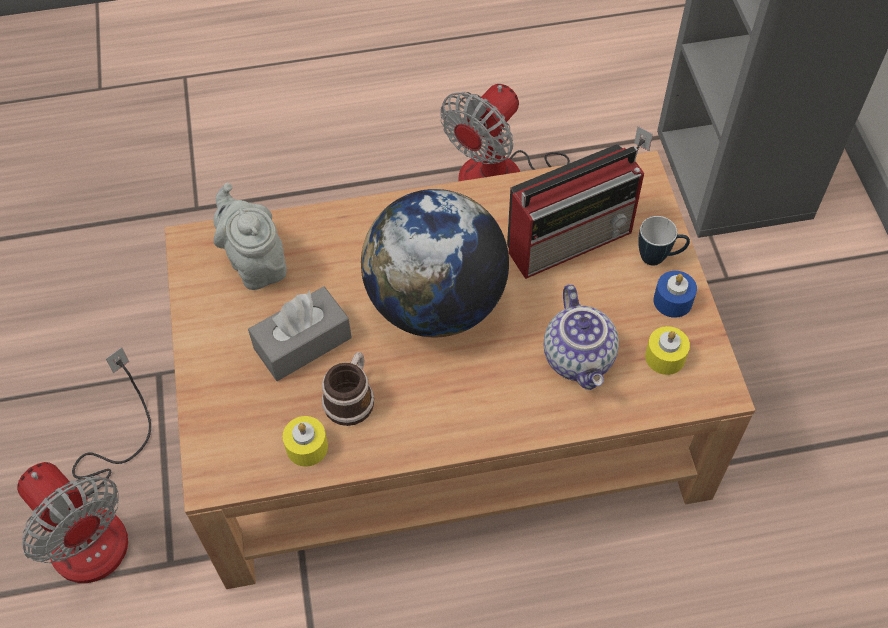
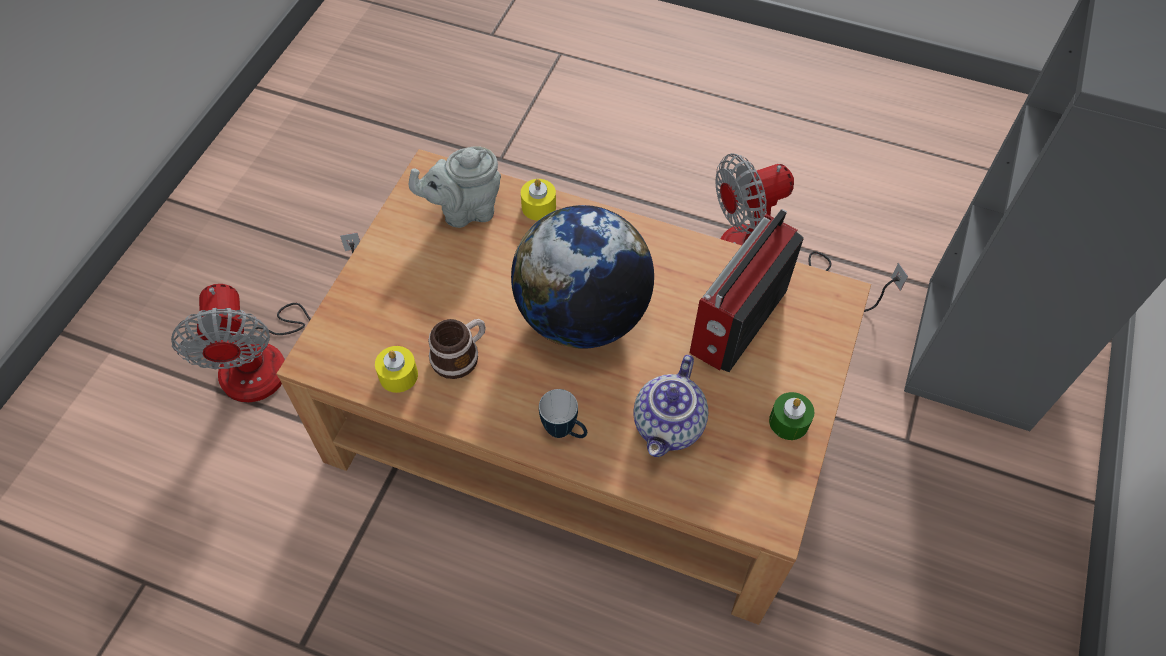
camera: 30 degrees right, 0 degrees up
grey teapot [213,183,287,290] -> grey teapot turned 105 degrees counterclockwise [409,146,501,228]
grey tissue box [248,287,352,381] -> none
radio [507,144,644,279] -> radio turned 120 degrees clockwise [690,209,804,372]
mug [638,216,690,266] -> mug moved to [539,389,587,438]
yellow candle [645,326,690,375] -> yellow candle moved to [521,179,556,221]
blue candle [654,271,697,318] -> green candle [769,392,814,440]

